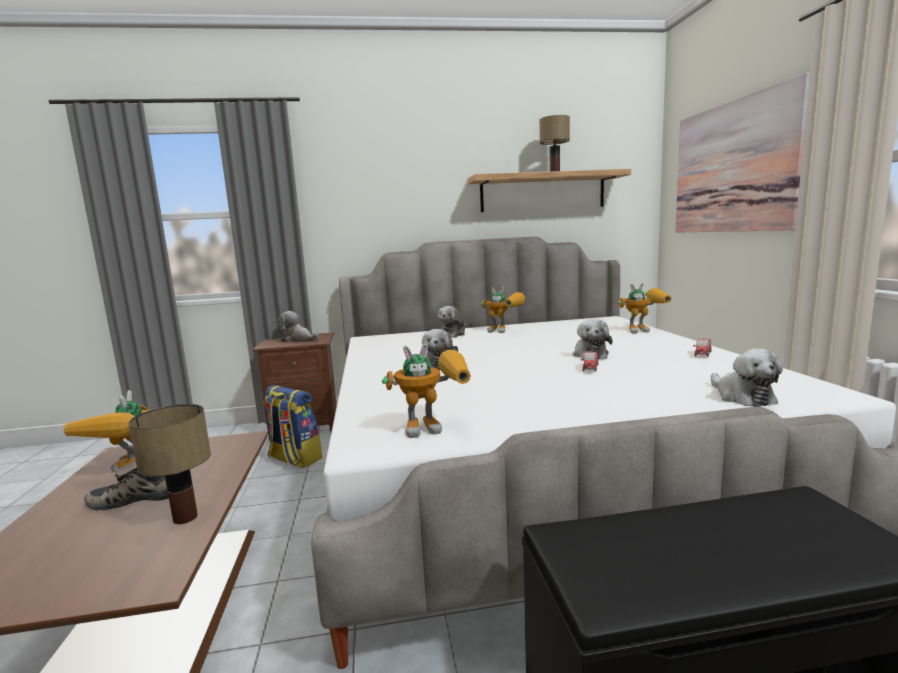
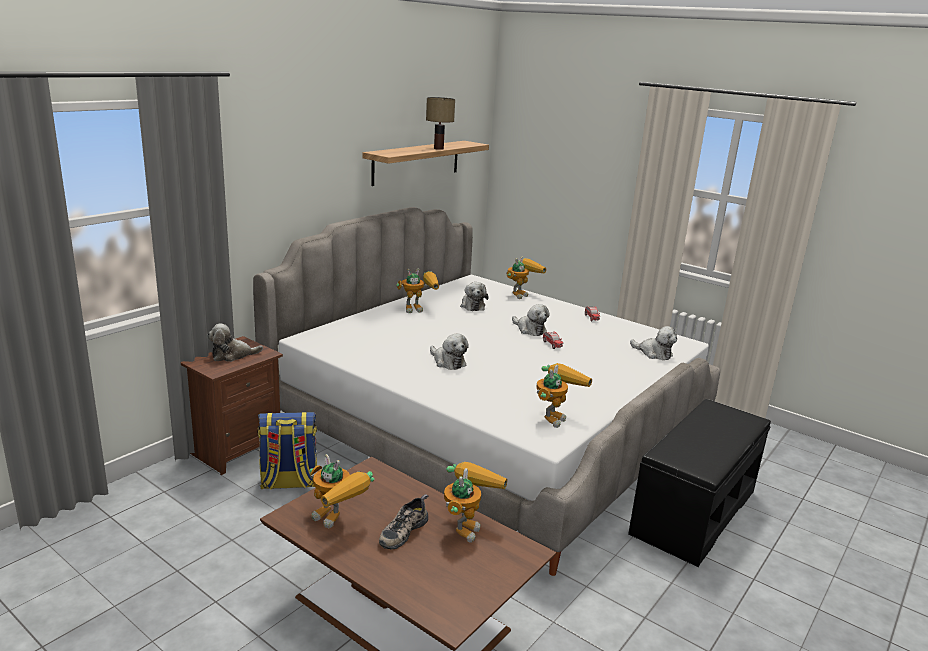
camera: 45 degrees left, 10 degrees up
table lamp [128,404,211,524] -> toy robot [444,462,508,543]
plush toy [438,306,466,338] -> plush toy moved to [460,282,488,311]
picture [675,72,810,233] -> none

